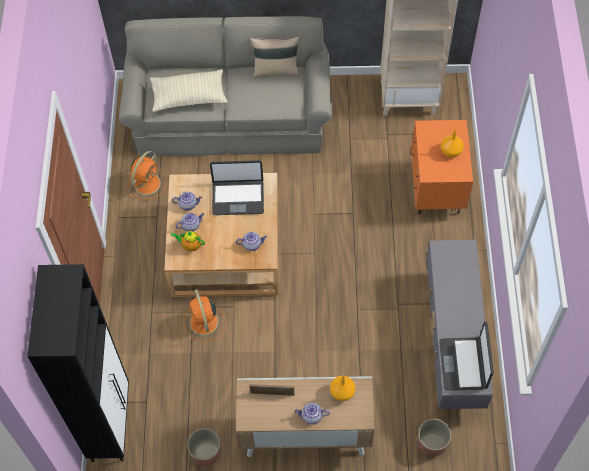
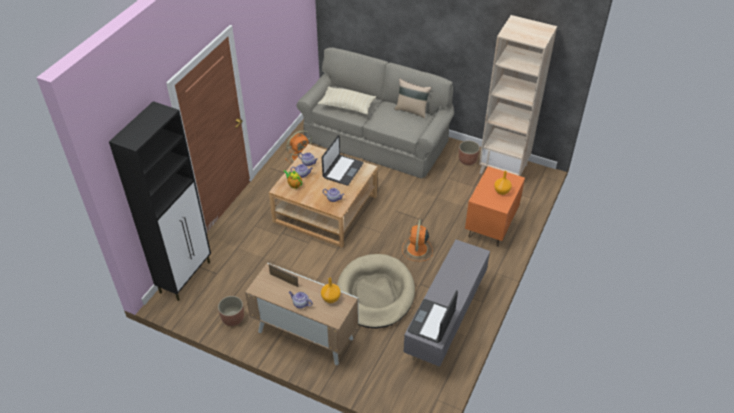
camera: 25 degrees right, 15 degrees down
orange fan [183,289,226,342] -> orange fan moved to [402,219,433,261]
laptop [210,160,264,215] -> laptop turned 90 degrees counterclockwise [322,135,363,186]
planter [417,419,451,457] -> planter moved to [459,141,480,165]
none -> beige dog bed [337,254,415,329]

